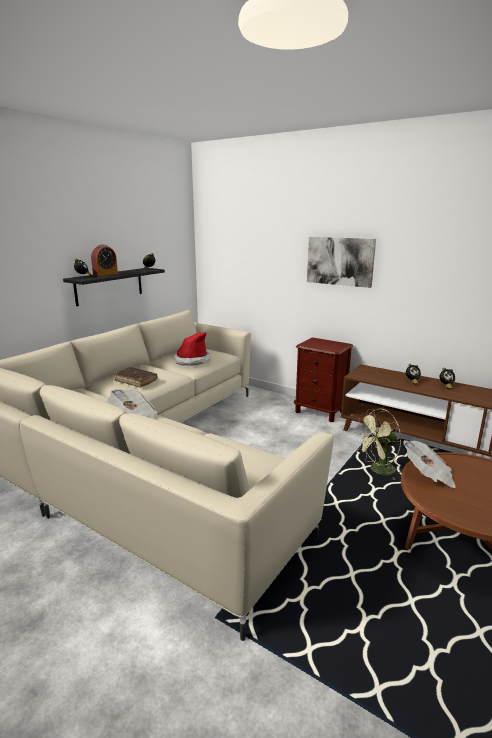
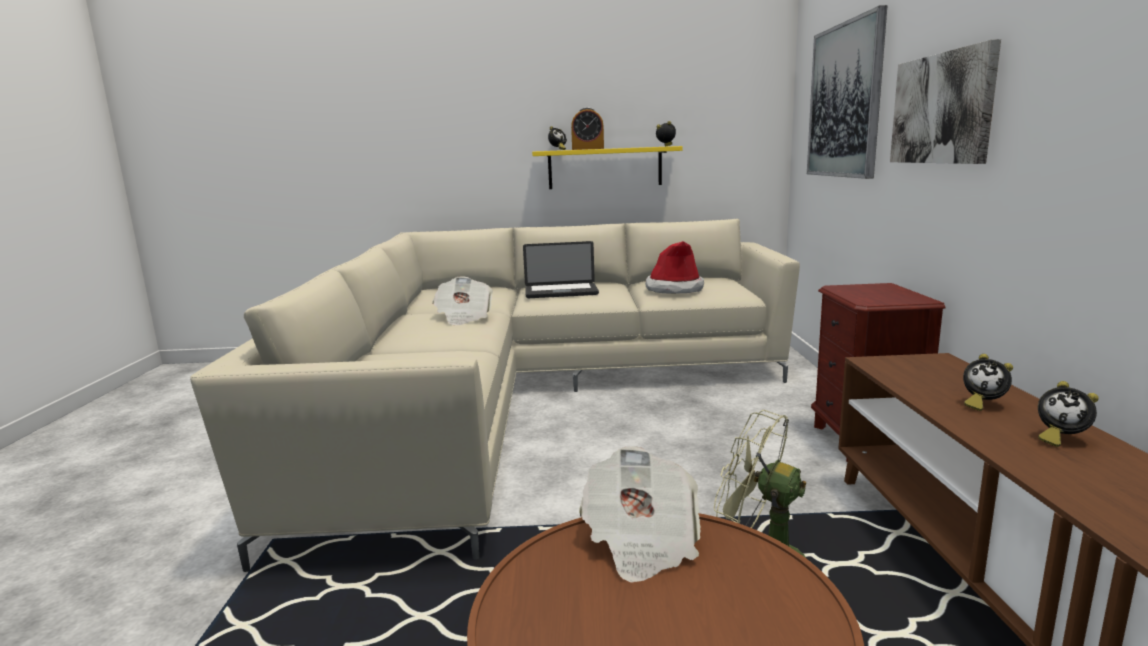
camera: 55 degrees right, 5 degrees down
black shelf [63,268,165,306] -> yellow shelf [532,146,683,189]
brown book [114,367,157,388] -> laptop [523,241,599,298]
none -> picture [807,5,888,179]

